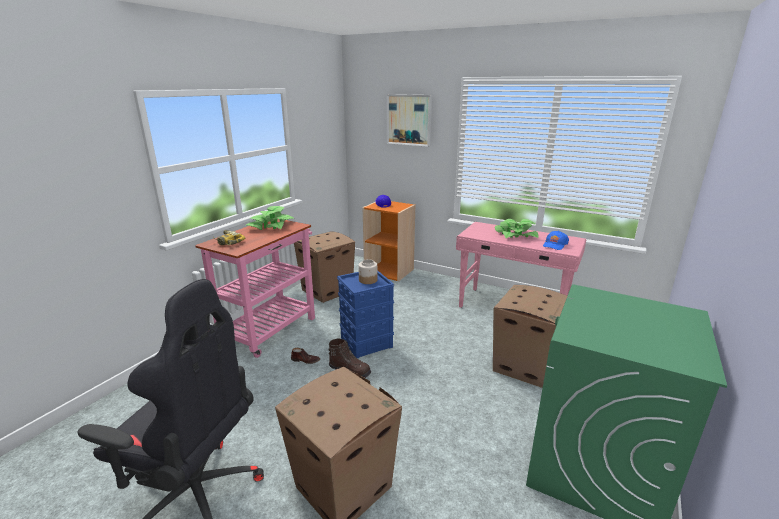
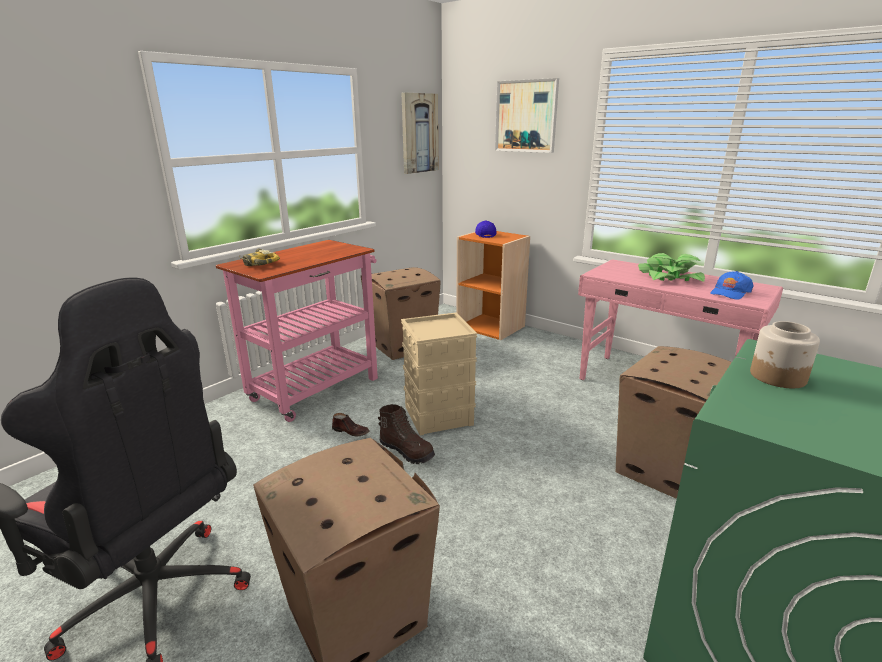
camera: 10 degrees right, 0 degrees up
potted plant [246,206,295,230] -> none
blue storage box [337,270,394,358] -> beige storage box [401,313,477,435]
jar [358,259,378,284] -> jar moved to [750,321,820,388]
none -> picture [402,92,438,174]

